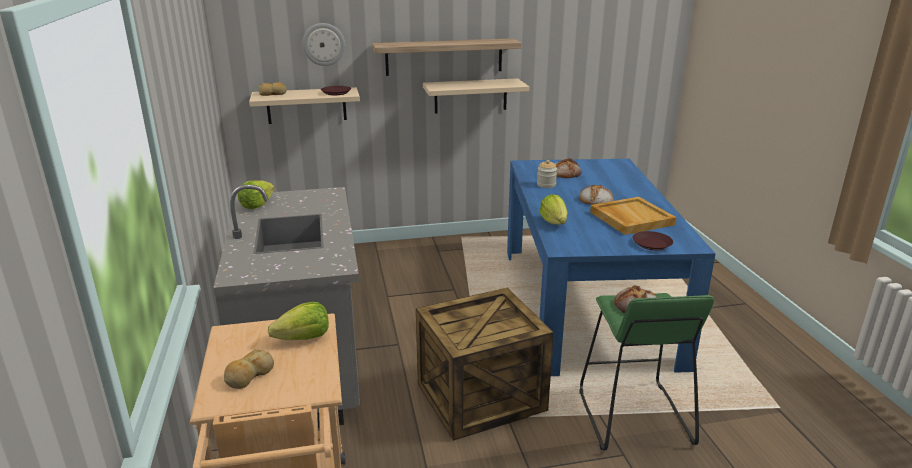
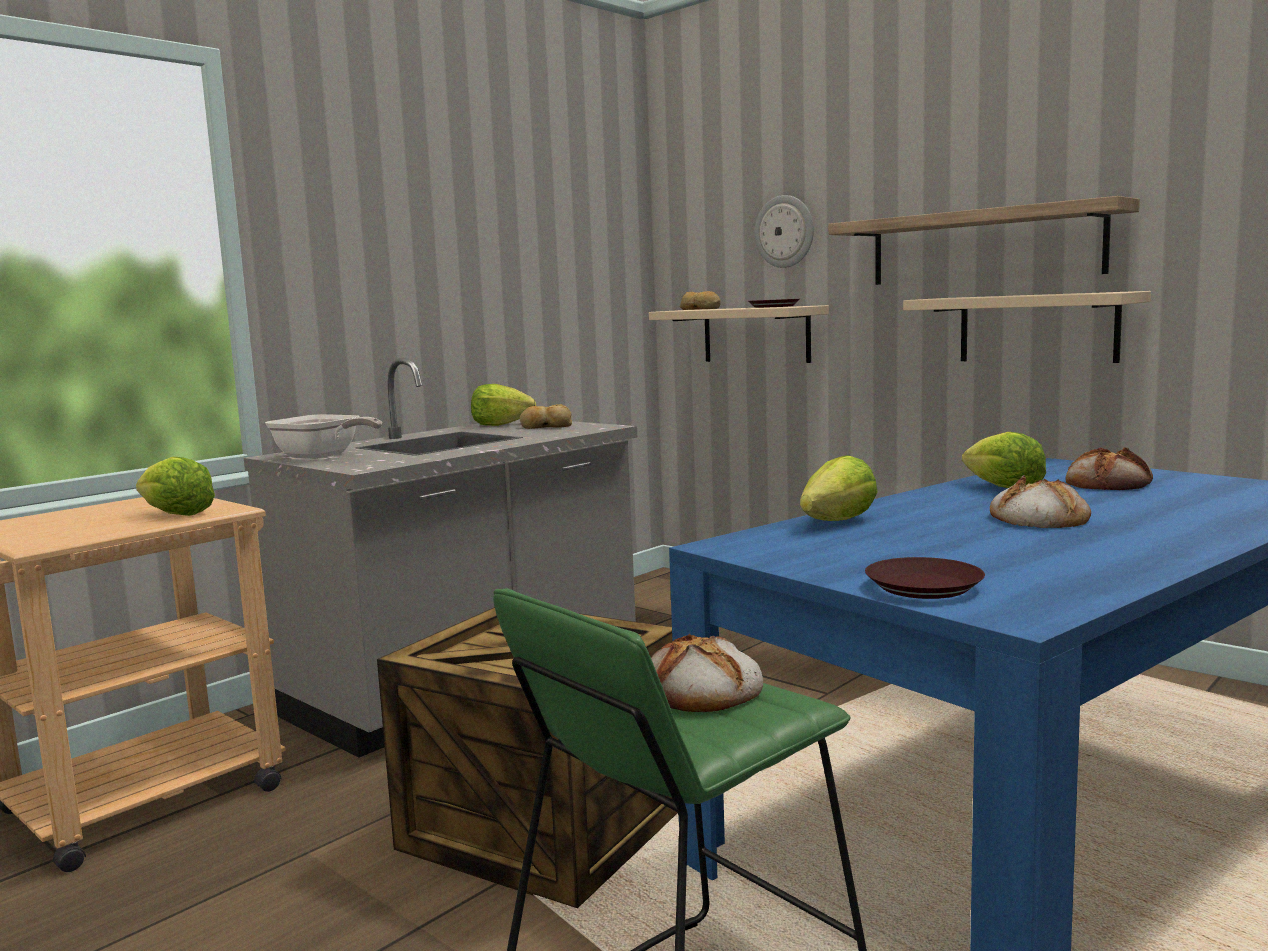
camera: 55 degrees right, 15 degrees down
bread [224,349,274,389] -> bread moved to [519,404,572,429]
jar [537,160,557,188] -> lettuce [962,432,1046,488]
beige tray [590,197,677,235] -> none
none -> frying pan [265,414,382,459]

